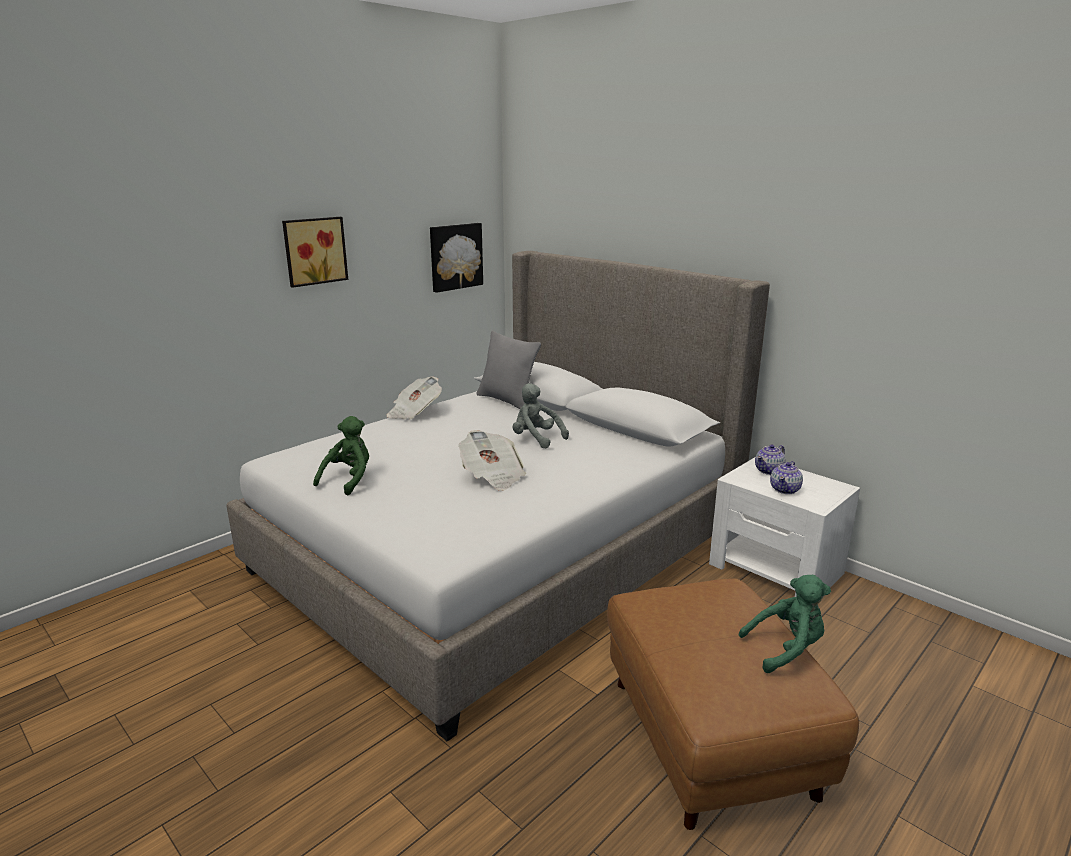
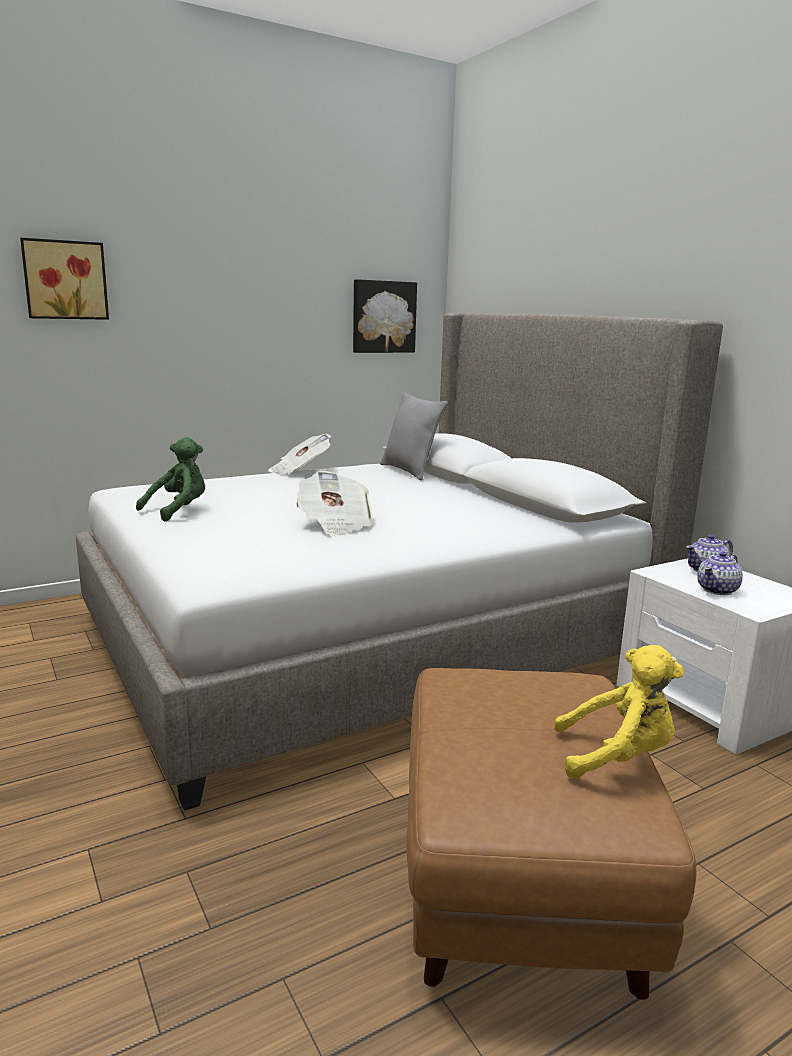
camera: 15 degrees right, 5 degrees down
picture [282,217,348,288] -> picture moved to [20,238,109,320]
grey plush toy [513,383,569,448] -> none
green plush toy [739,575,831,673] -> yellow plush toy [554,645,684,779]

